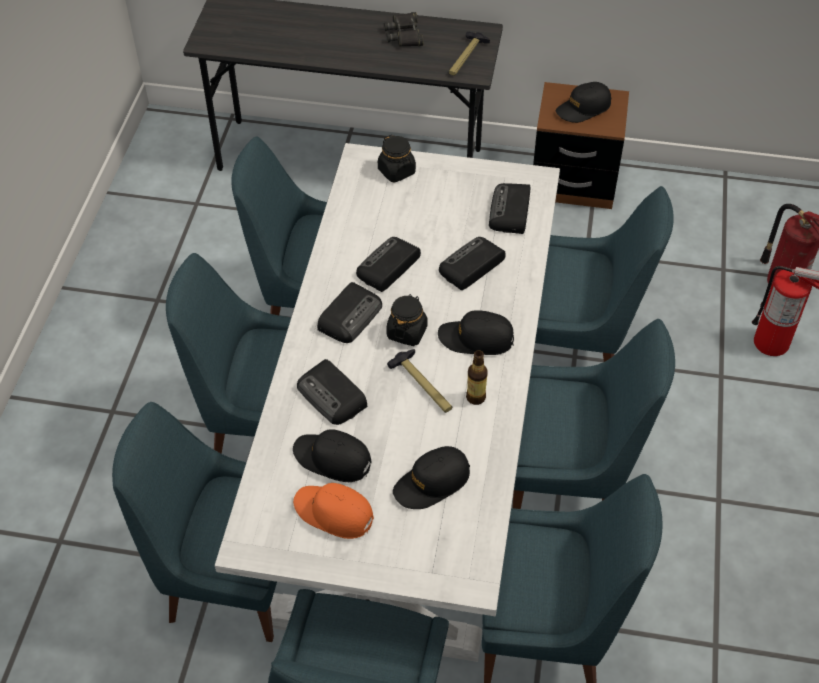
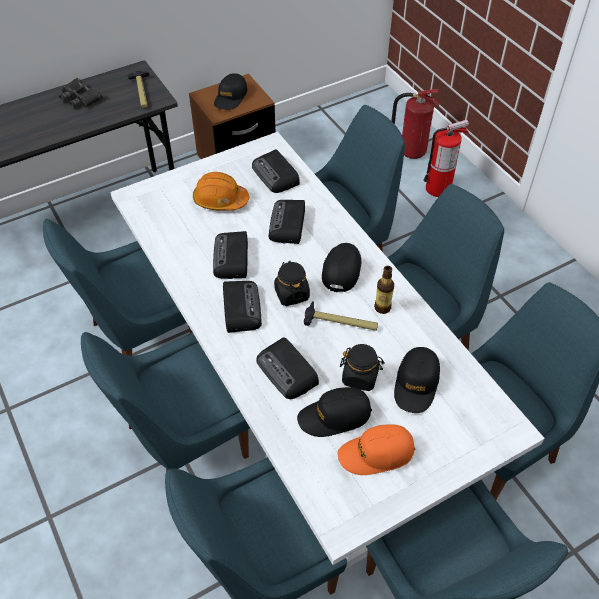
camera: 40 degrees left, 0 degrees up
radio [297,359,367,425] -> radio turned 45 degrees clockwise [257,337,319,399]
black jar [378,135,416,182] -> black jar moved to [340,344,385,391]
black cap [438,310,514,355] -> black cap turned 135 degrees clockwise [322,243,361,292]
none -> orange hard hat [193,172,249,211]

